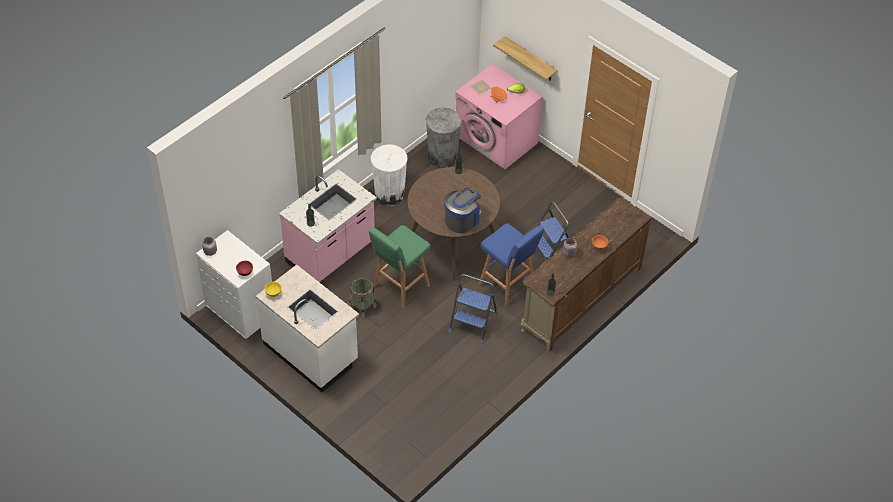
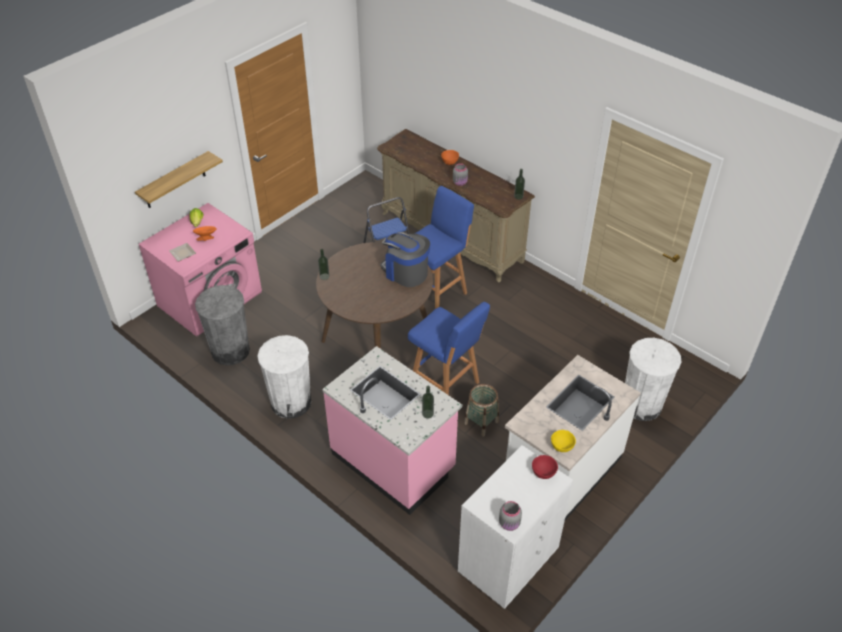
camera: 90 degrees left, 5 degrees down
green stool [369,225,431,309] -> blue stool [408,302,490,395]
blue step ladder [448,274,497,343] -> none
none -> white trash can [625,338,681,421]

